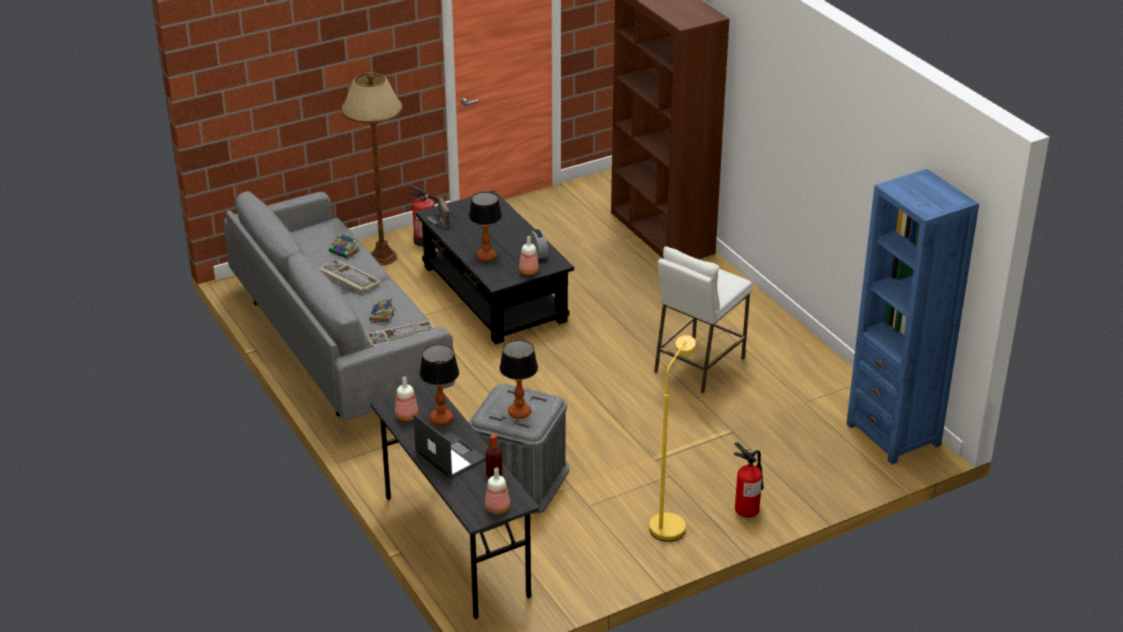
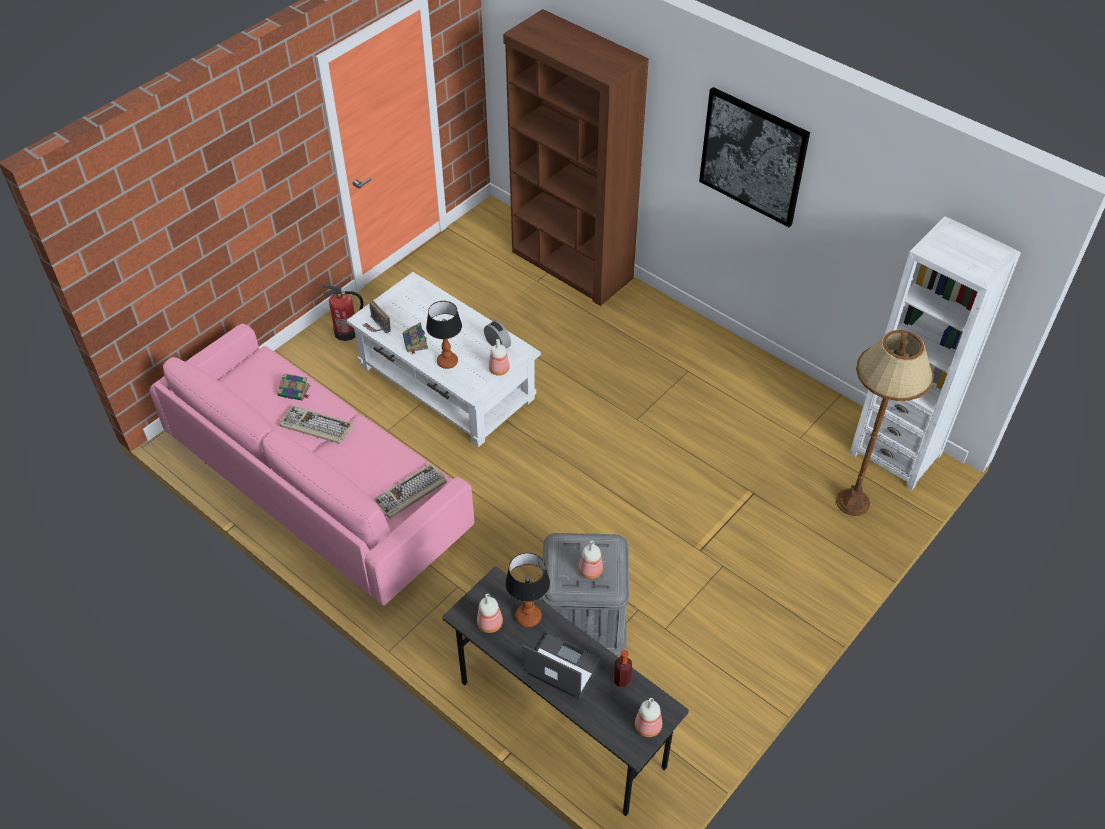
camera: 20 degrees left, 15 degrees up
grey sofa [224,191,454,421] -> pink sofa [150,324,474,606]
brown floor lamp [341,72,403,265] -> brown floor lamp moved to [836,330,934,516]
book [369,297,395,323] -> book moved to [403,322,428,354]
black coffee table [416,190,574,344] -> white coffee table [346,272,541,447]
table lamp [499,340,538,419] -> bottle [579,541,603,579]
yellow floor lamp [649,335,696,542] -> none
white stool [654,246,752,393] -> none
fire extinguisher [734,442,764,518] -> none
blue bookcase [846,169,979,465] -> white bookcase [849,216,1021,491]
none -> picture [699,87,810,227]

